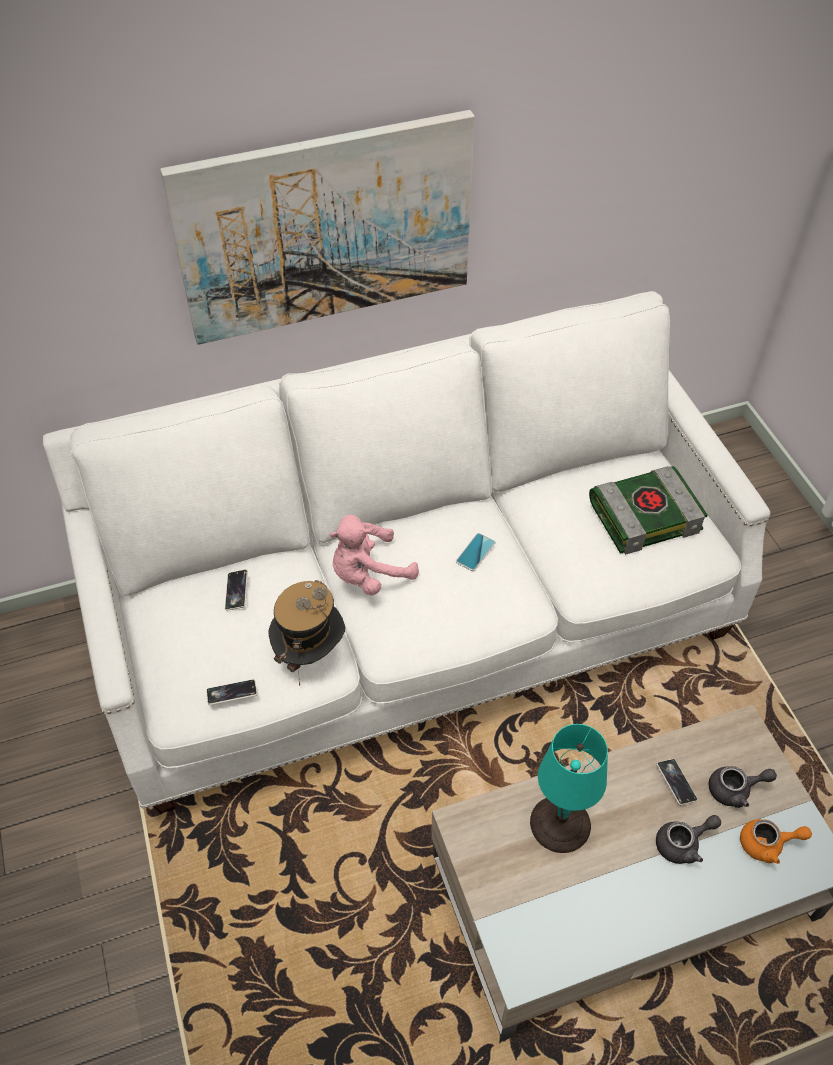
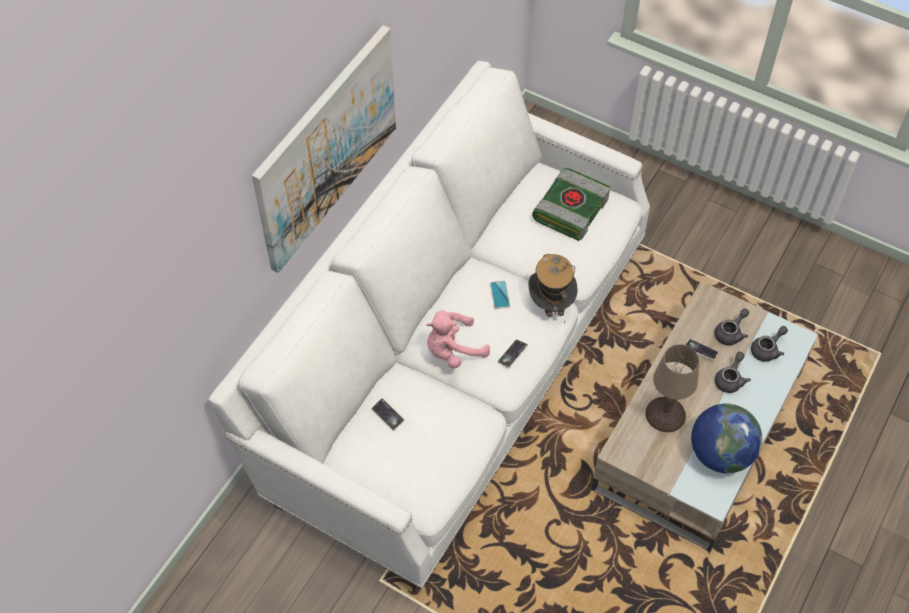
camera: 40 degrees left, 5 degrees up
phone [206,679,257,705] -> phone moved to [498,340,528,368]
hat [268,580,346,686] -> hat moved to [528,254,578,324]
pink plush toy [330,515,419,596] -> pink plush toy turned 45 degrees clockwise [426,311,490,369]
turquoise table lamp [530,724,608,853] -> beige table lamp [645,344,699,432]
orange teapot [740,819,812,864] -> grey teapot [751,326,788,362]
none -> globe [691,403,762,473]

